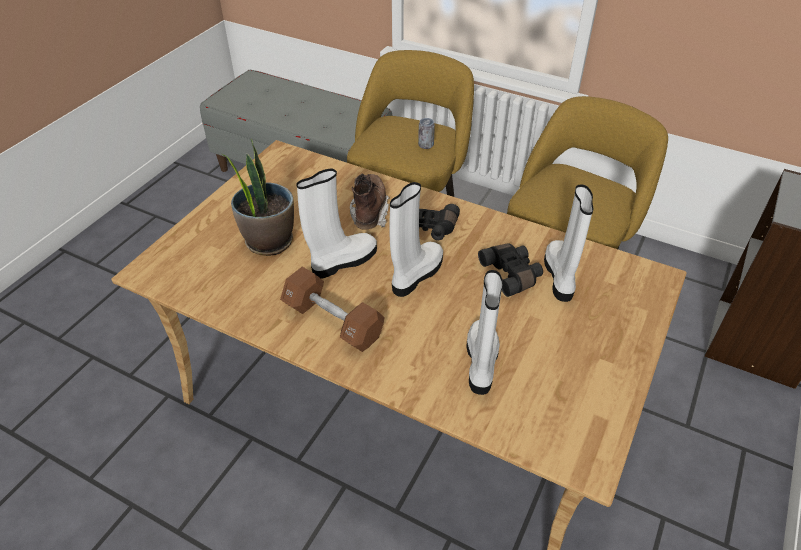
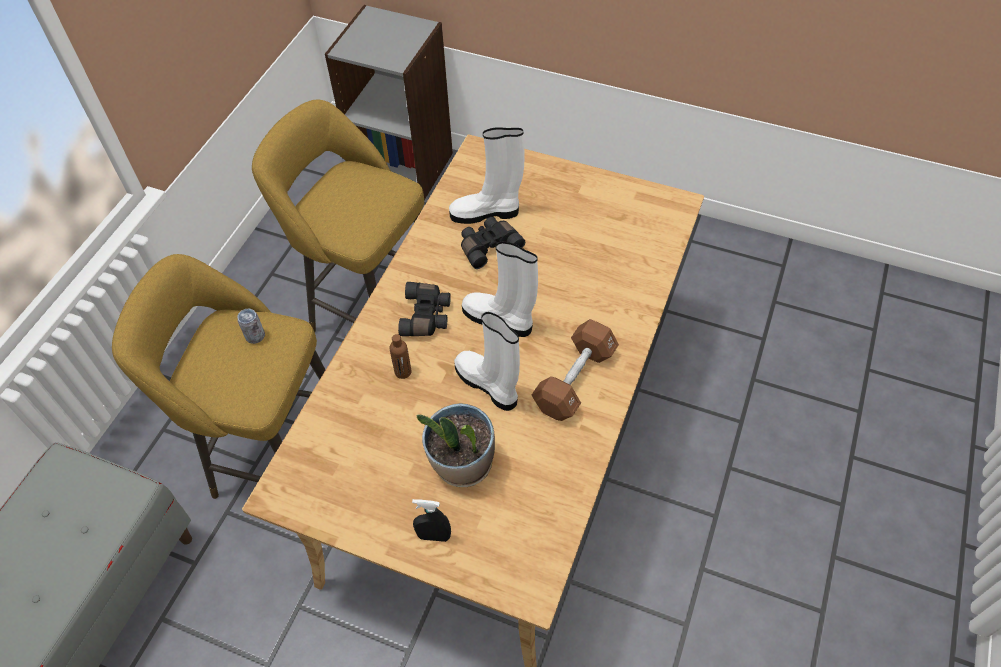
camera: 95 degrees left, 10 degrees up
brown boot [350,173,390,230] -> brown bottle [389,334,412,379]
white boot [466,270,503,395] -> none
none -> black spray bottle [412,499,451,542]

